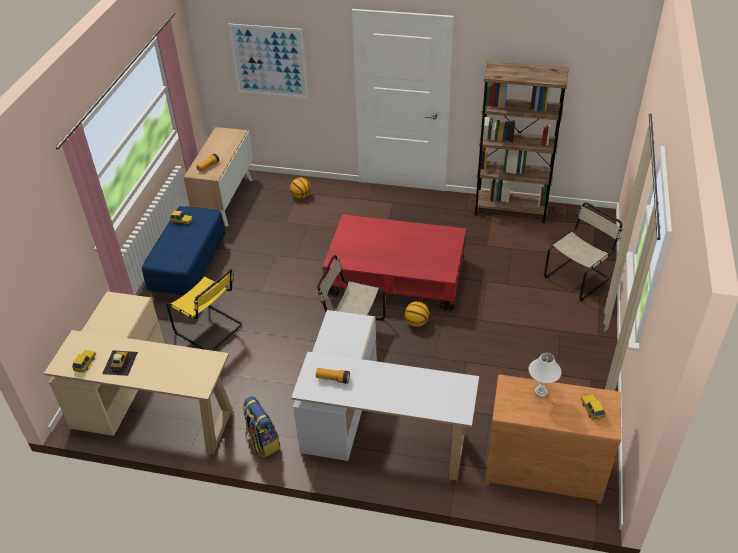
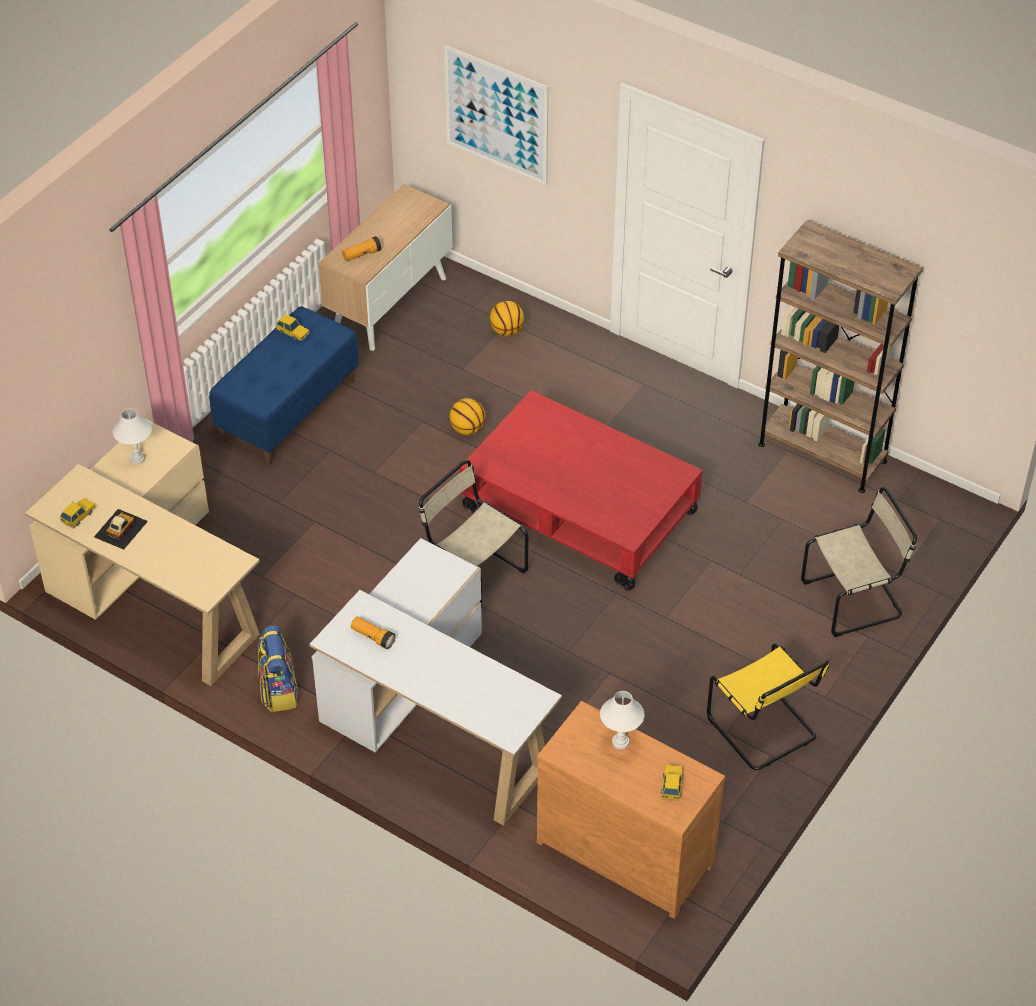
camera: 20 degrees right, 5 degrees up
yellow chair [167,269,242,351] -> yellow chair moved to [707,644,829,770]
basketball [405,301,429,327] -> basketball moved to [449,398,486,435]
none -> white table lamp [113,408,152,464]

